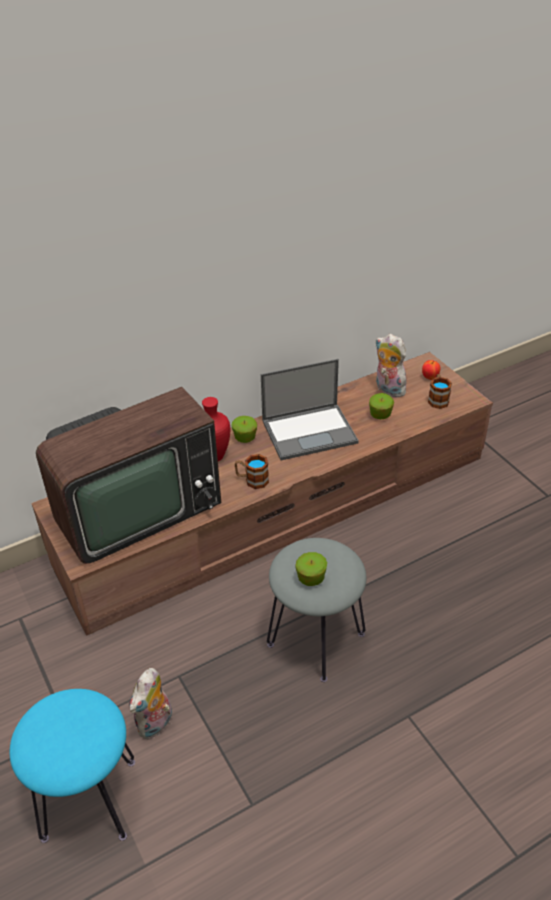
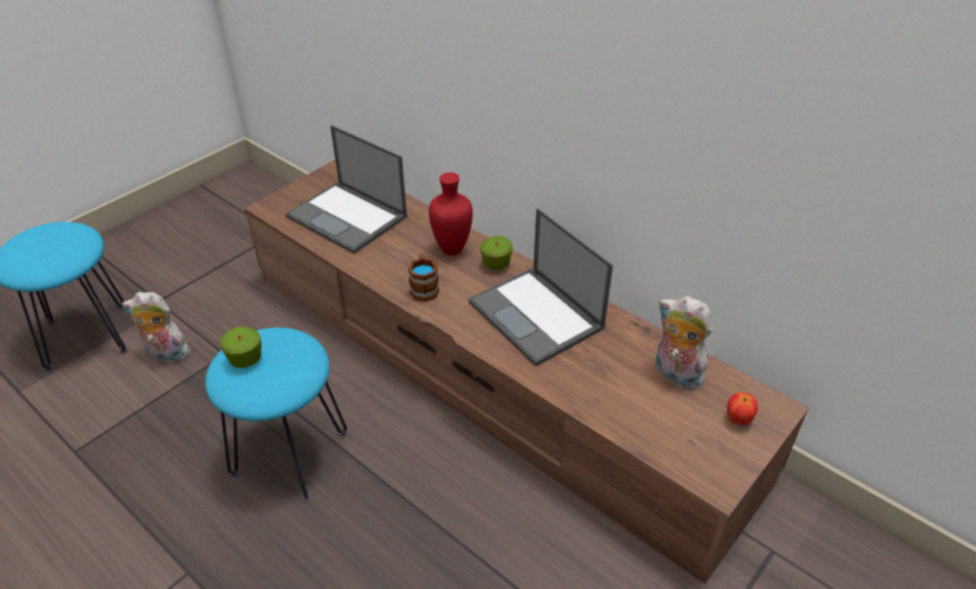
camera: 70 degrees right, 0 degrees up
television [36,387,221,564] -> laptop [285,125,407,254]
grey stool [267,538,366,682] -> turquoise stool [205,327,348,501]
apple [369,393,394,419] -> none
plush toy [376,334,406,398] -> plush toy turned 75 degrees counterclockwise [656,296,713,390]
mug [428,374,452,409] -> none

